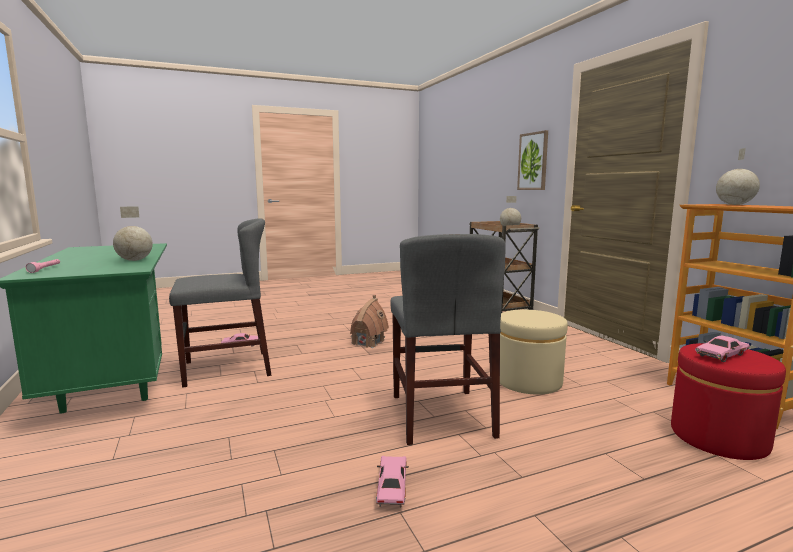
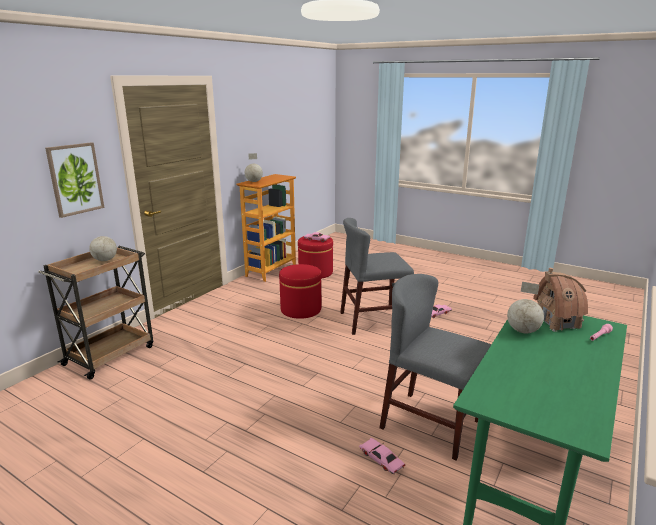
camera: 125 degrees left, 10 degrees up
toy house [350,295,389,348] -> toy house moved to [533,268,588,332]
grey chair [390,234,506,445] -> grey chair turned 150 degrees counterclockwise [340,218,414,335]
beige ottoman [500,310,568,395] -> red ottoman [279,264,321,319]

